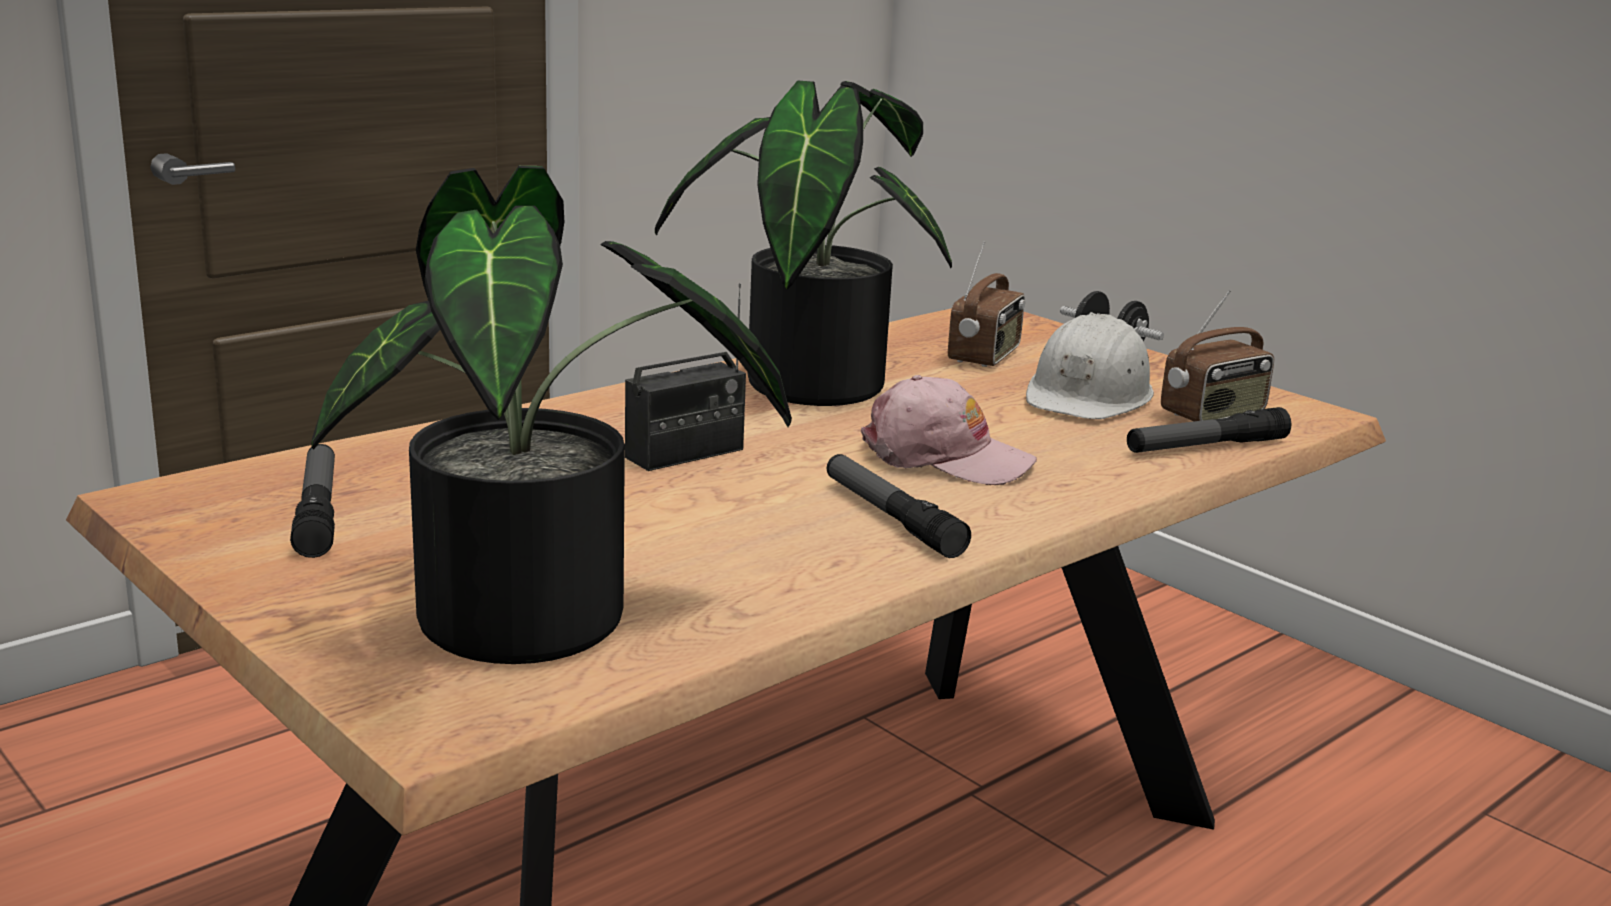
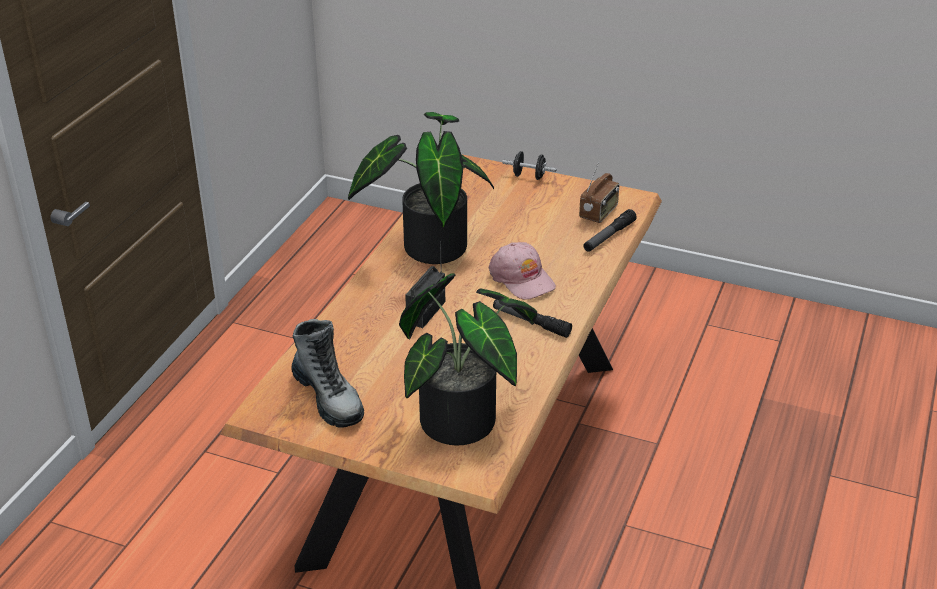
camera: 25 degrees left, 15 degrees up
flashlight [290,444,335,558] -> boot [292,319,364,428]
pink cap [861,375,1037,485] -> pink cap turned 60 degrees clockwise [489,242,556,300]
radio [948,242,1025,367] -> none
white hard hat [1026,312,1154,419] -> none

